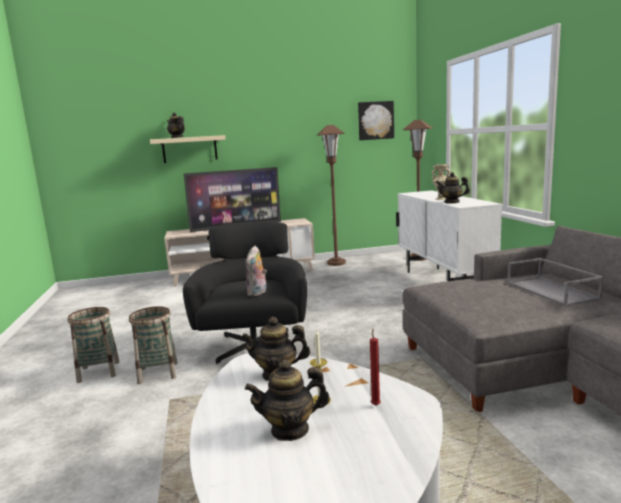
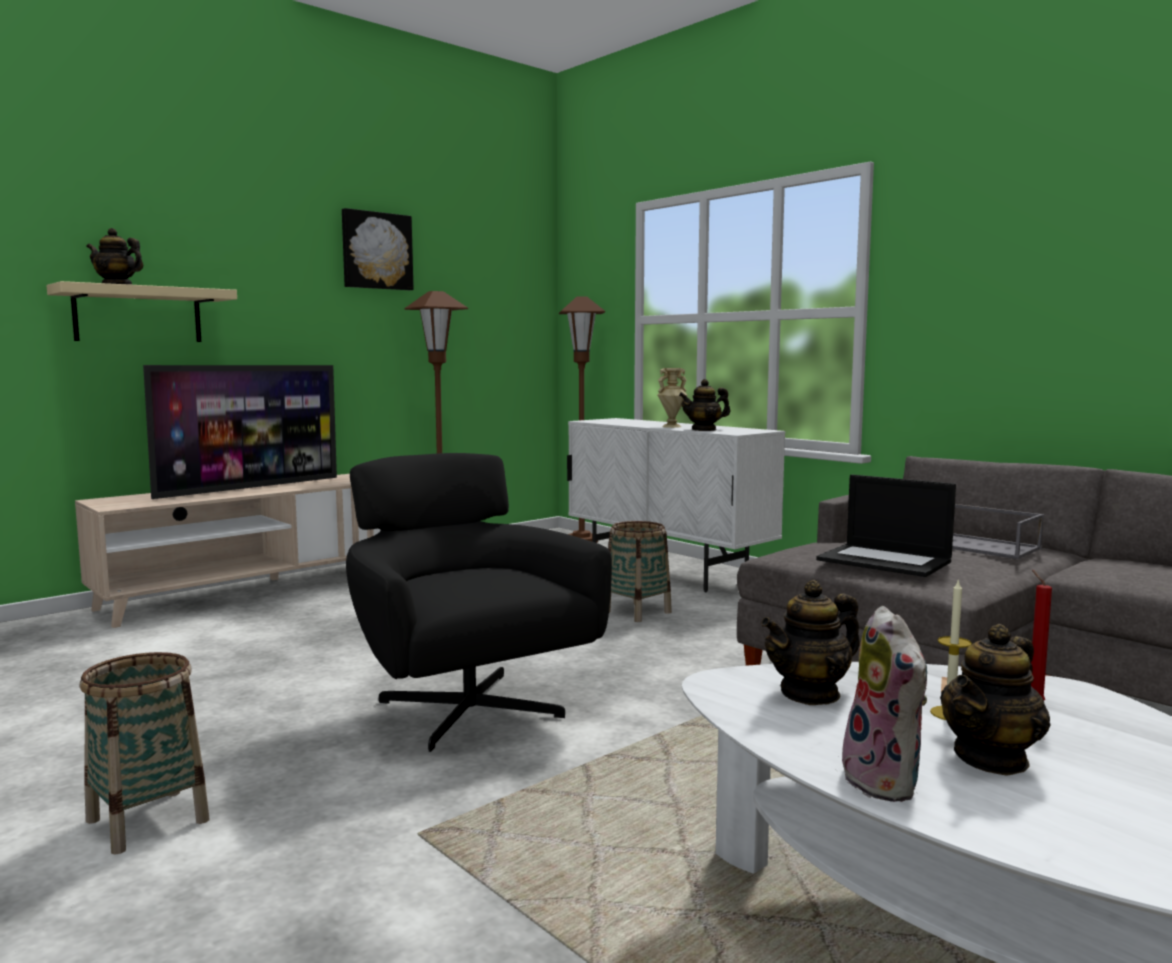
camera: 30 degrees left, 5 degrees down
basket [129,307,177,384] -> basket moved to [608,521,672,622]
plush toy [246,246,267,296] -> plush toy moved to [839,606,927,802]
picture [358,101,394,140] -> picture moved to [342,208,414,290]
none -> laptop [816,475,956,577]

